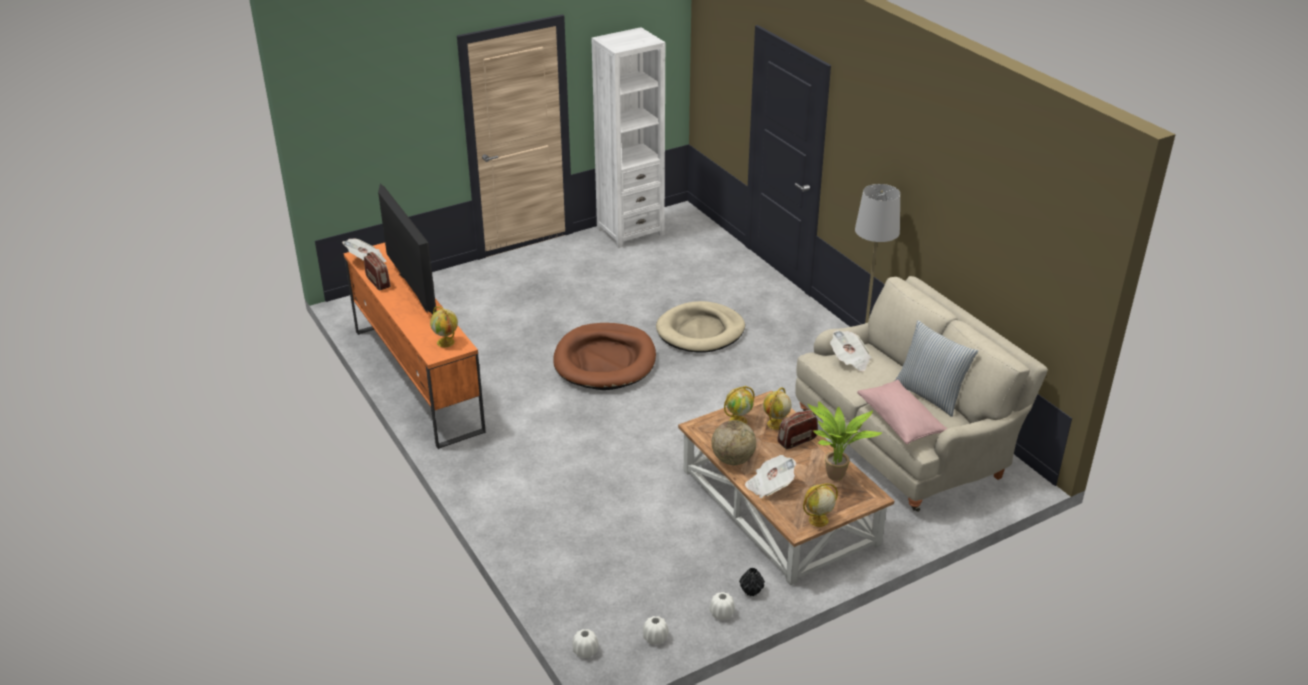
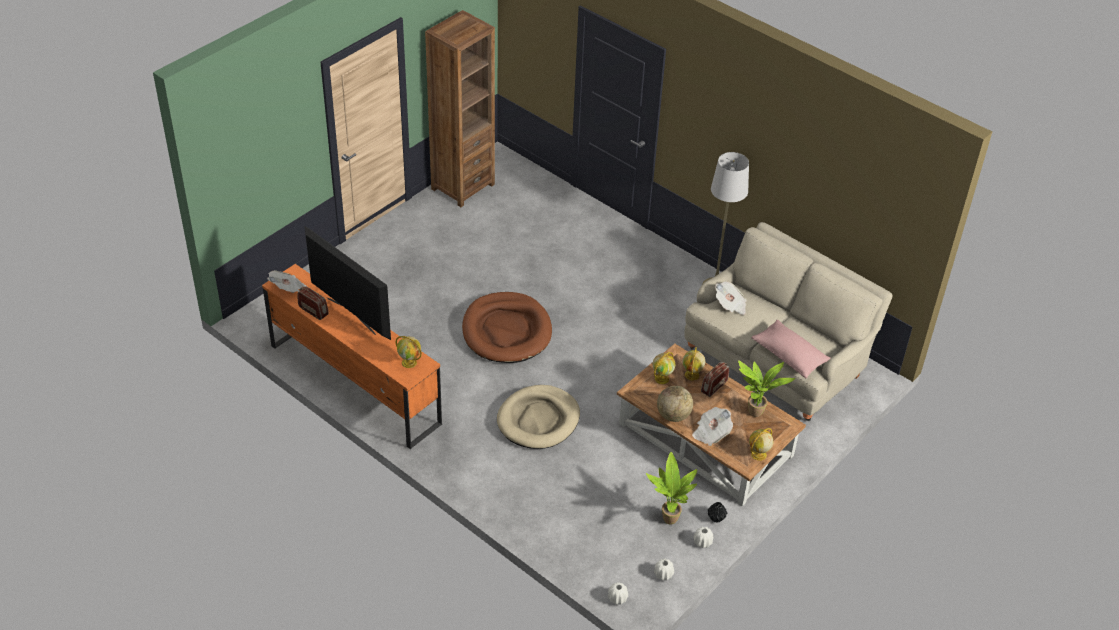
camera: 20 degrees left, 10 degrees up
white bookcase [591,27,665,248] -> brown bookcase [425,10,495,207]
beige dog bed [656,301,745,353] -> beige dog bed moved to [497,385,580,449]
pillow [895,320,978,417] -> none
none -> potted plant [646,452,697,525]

